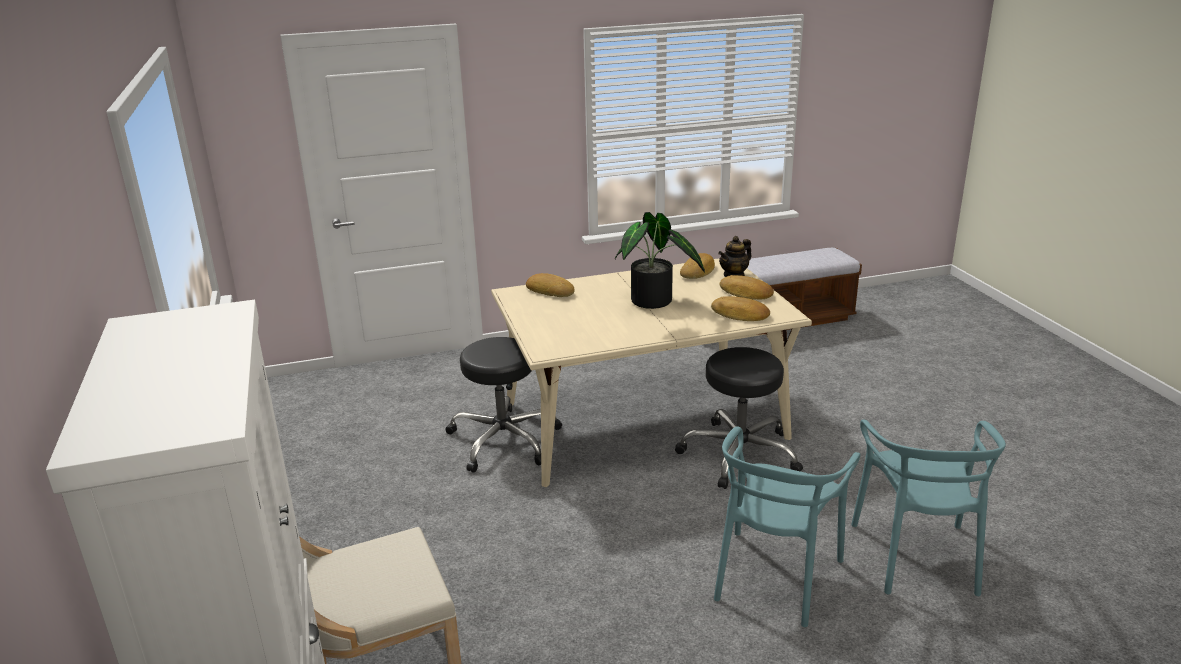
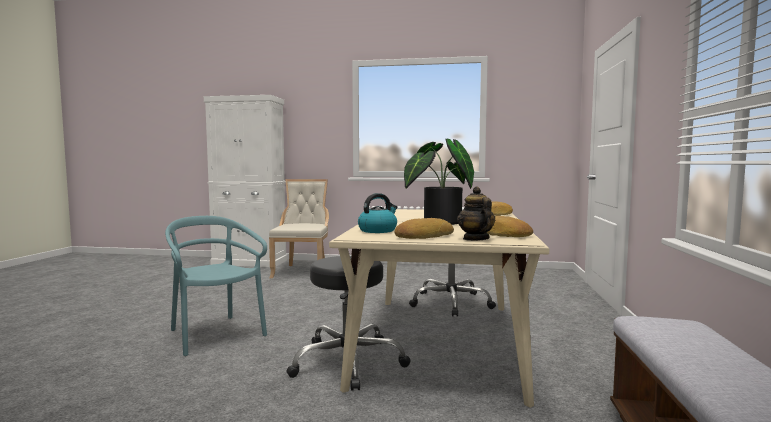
camera: 115 degrees right, 20 degrees down
bread [711,296,770,321] -> kettle [358,193,398,233]
turquoise chair [851,419,1006,596] -> none

